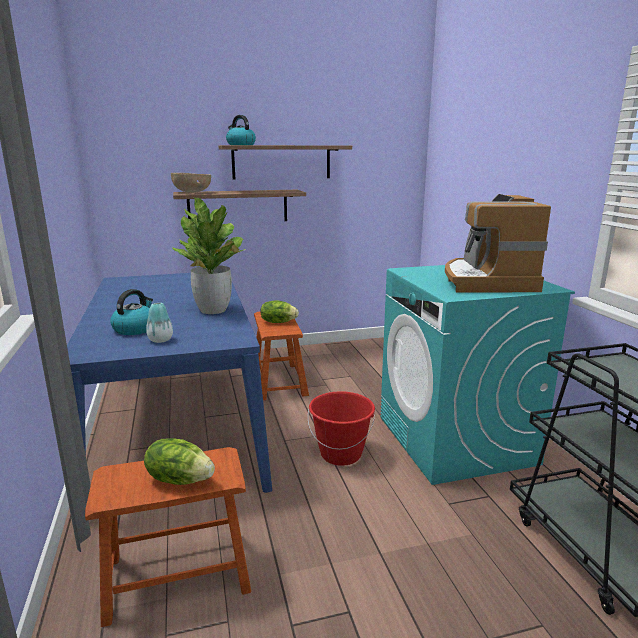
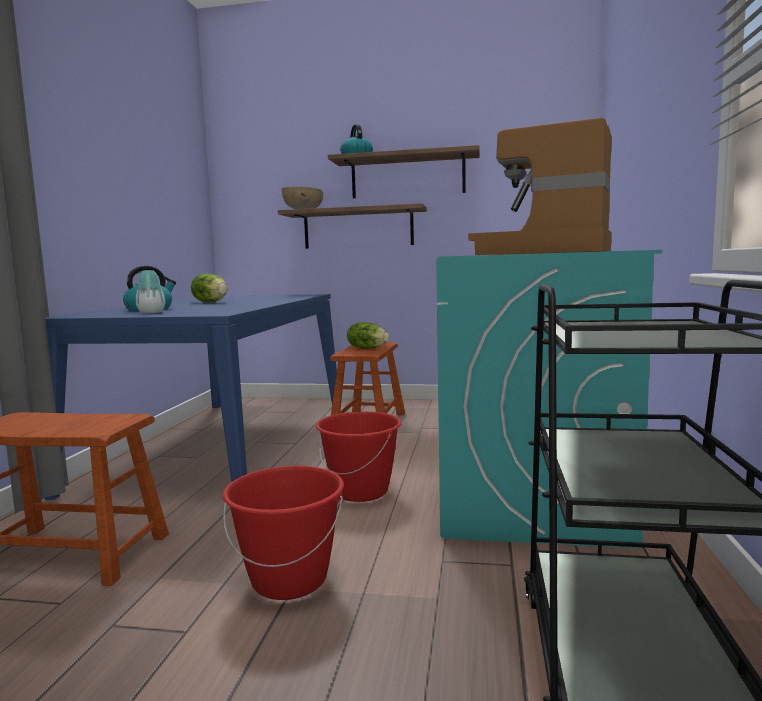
camera: 25 degrees right, 10 degrees down
lettuce [144,438,215,485] -> lettuce moved to [191,273,227,302]
potted plant [172,198,246,314] -> none
none -> red bucket [223,466,344,600]

